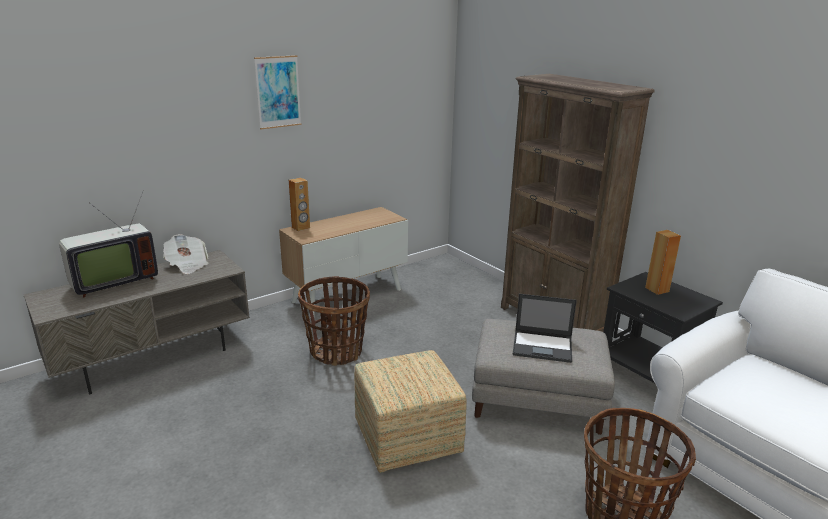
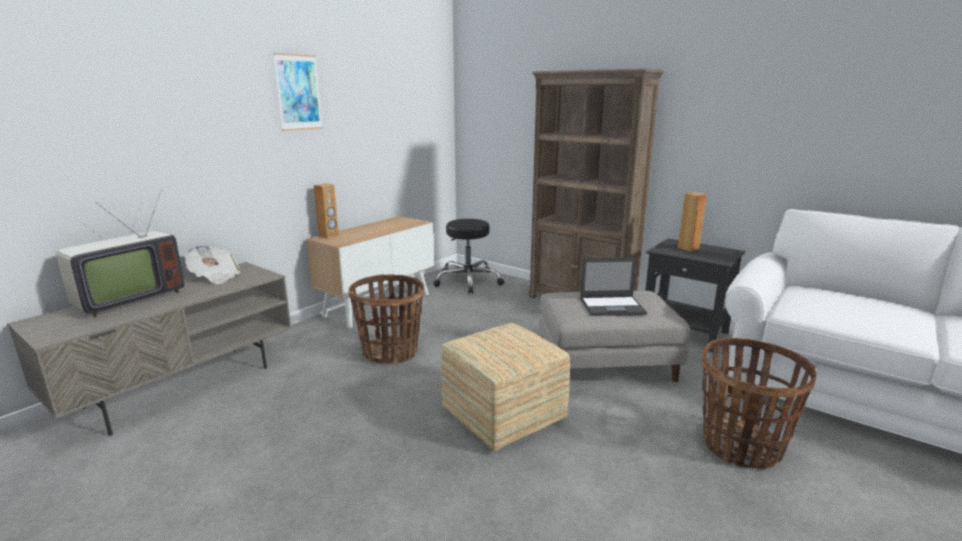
camera: 15 degrees left, 5 degrees down
none -> black stool [433,219,504,294]

